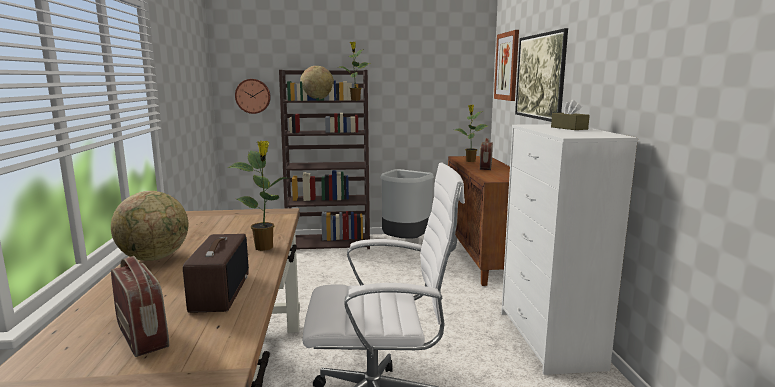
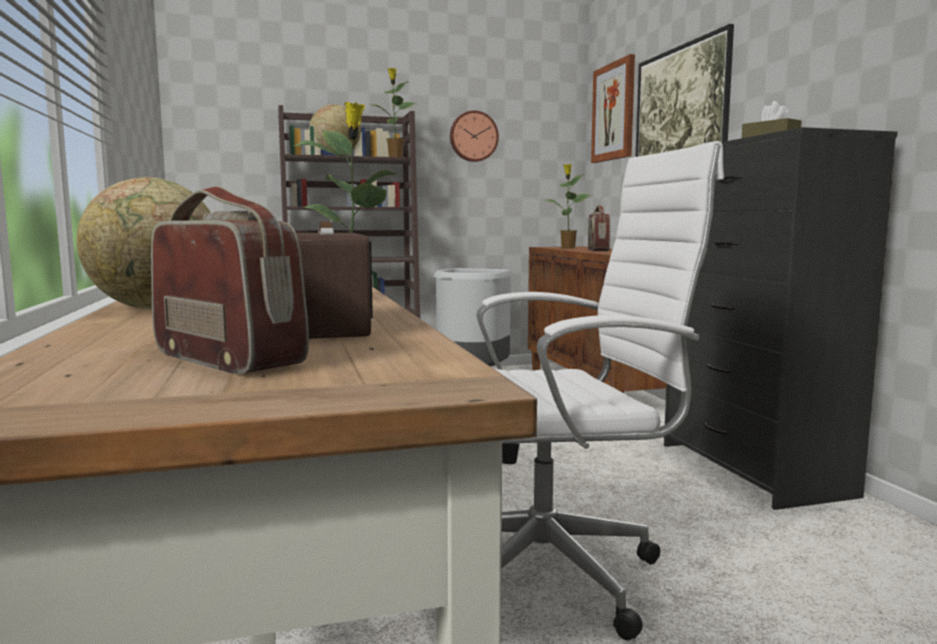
camera: 10 degrees left, 5 degrees down
wall clock [235,79,271,114] -> wall clock moved to [450,110,499,162]
white dresser [501,124,638,375] -> black dresser [664,127,897,510]

